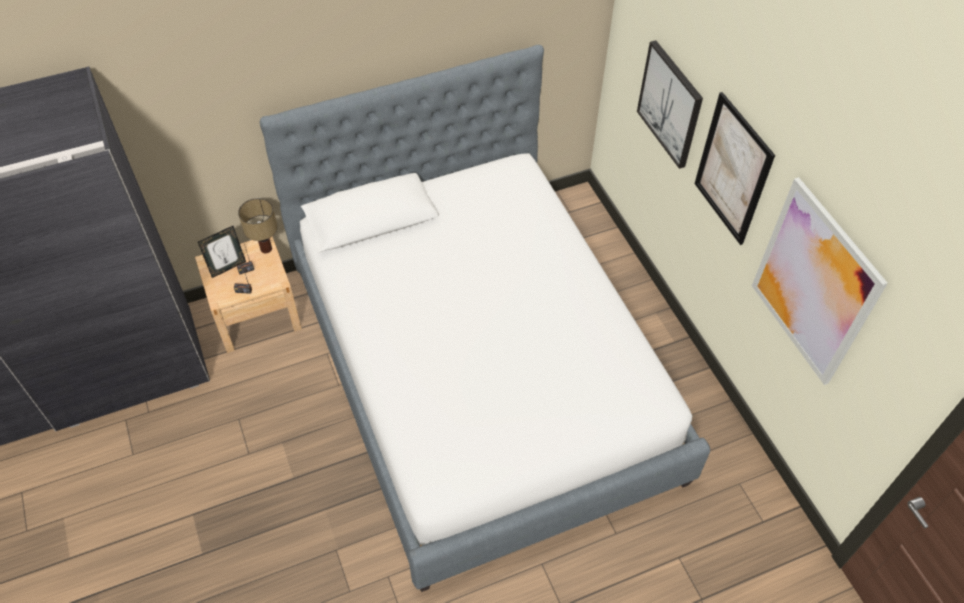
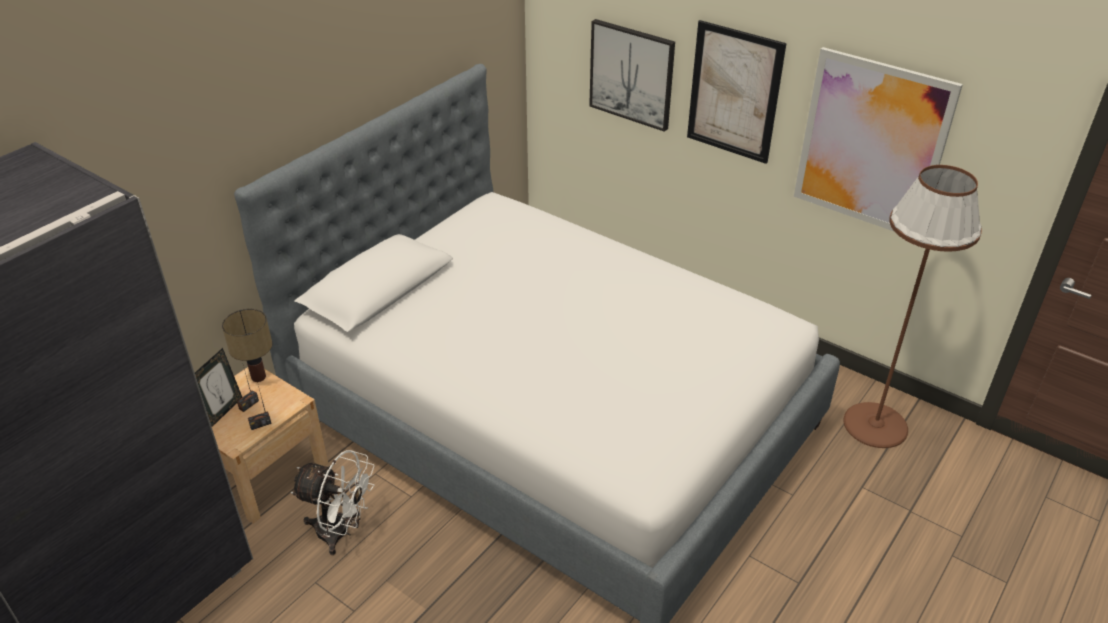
camera: 30 degrees left, 15 degrees down
none -> white fan [291,450,375,555]
none -> brown floor lamp [843,165,982,448]

